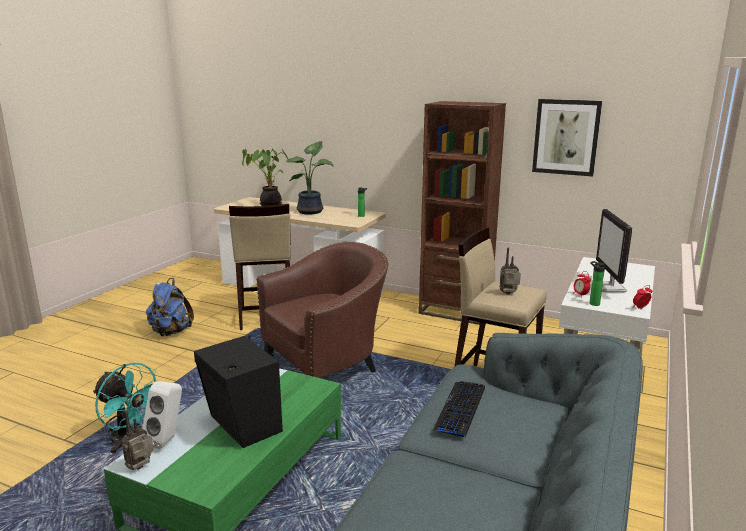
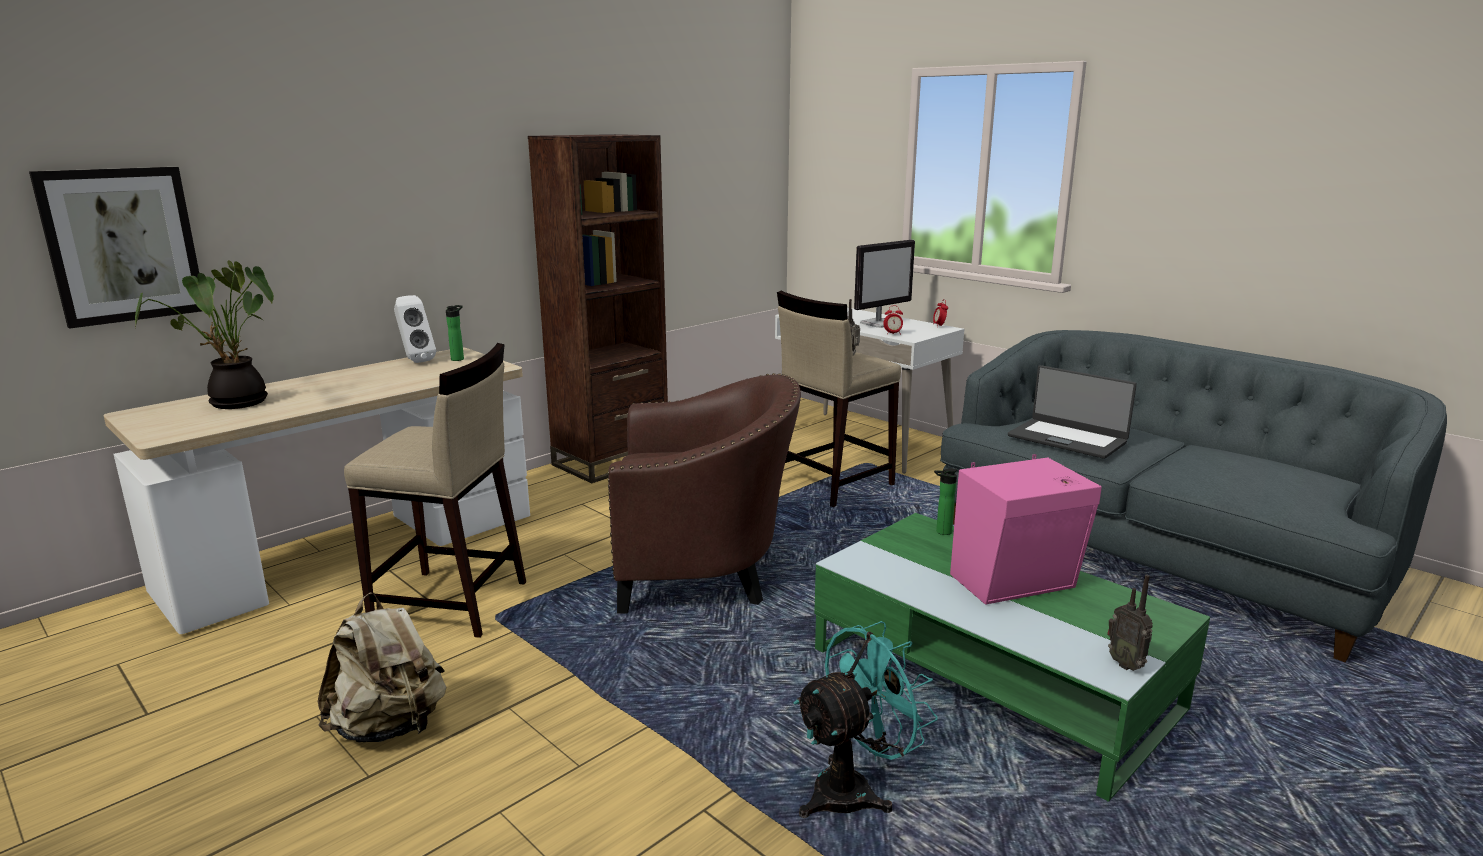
camera: 70 degrees left, 0 degrees up
white speaker [142,381,182,449] -> white speaker moved to [394,295,436,363]
blue backpack [146,278,194,336] -> beige backpack [318,593,446,743]
black speaker [194,336,283,448] -> pink speaker [950,454,1102,605]
brown armchair [256,242,388,378] -> brown armchair turned 105 degrees clockwise [608,373,801,614]
potted plant [286,141,334,215] -> none
keyboard [433,381,485,438] -> laptop [1008,365,1137,459]
picture [532,99,602,177] -> picture moved to [29,167,202,329]
bottle [589,261,605,306] -> bottle moved to [934,468,957,535]
monitor [596,209,632,292] -> monitor turned 60 degrees counterclockwise [854,240,915,328]

